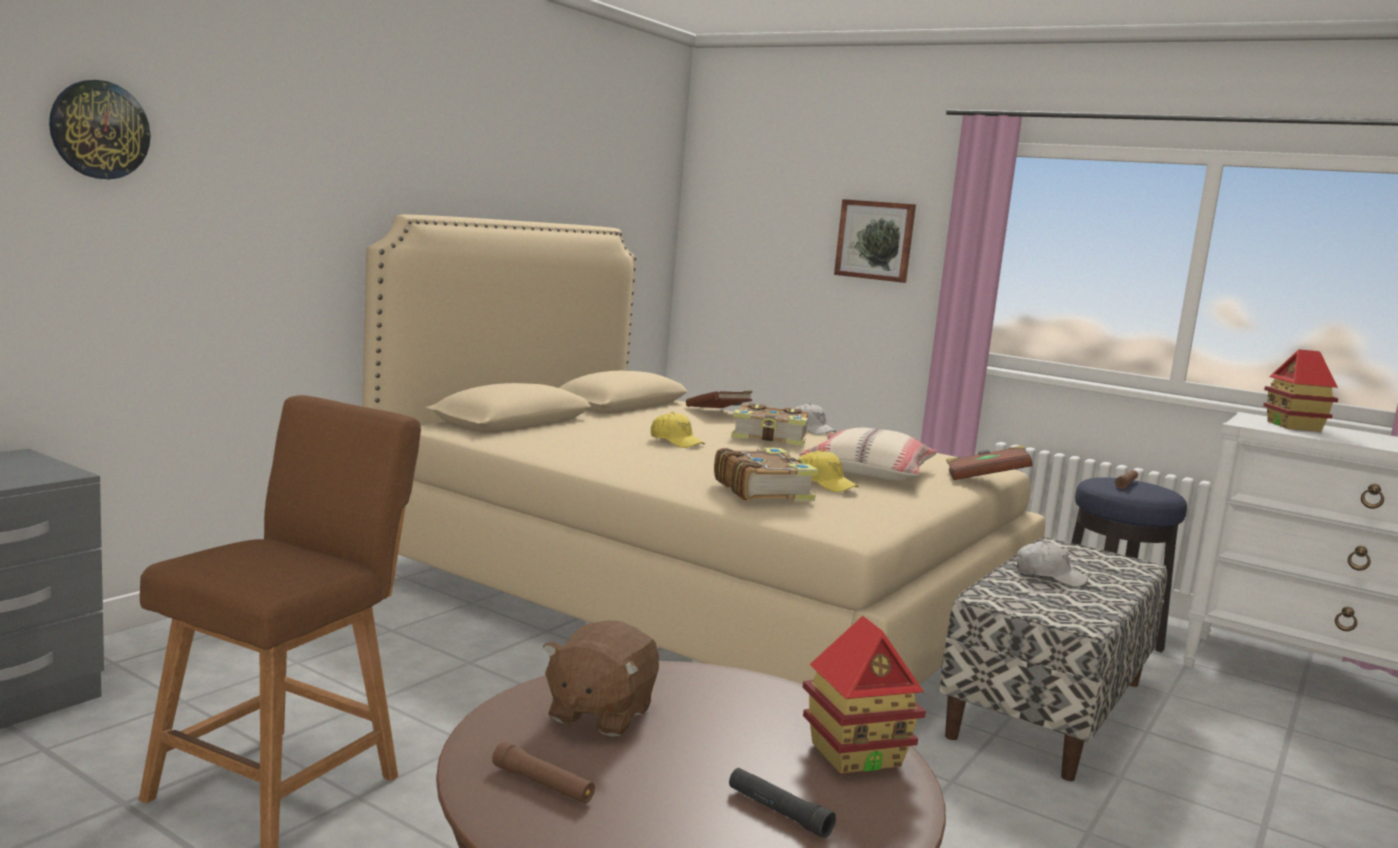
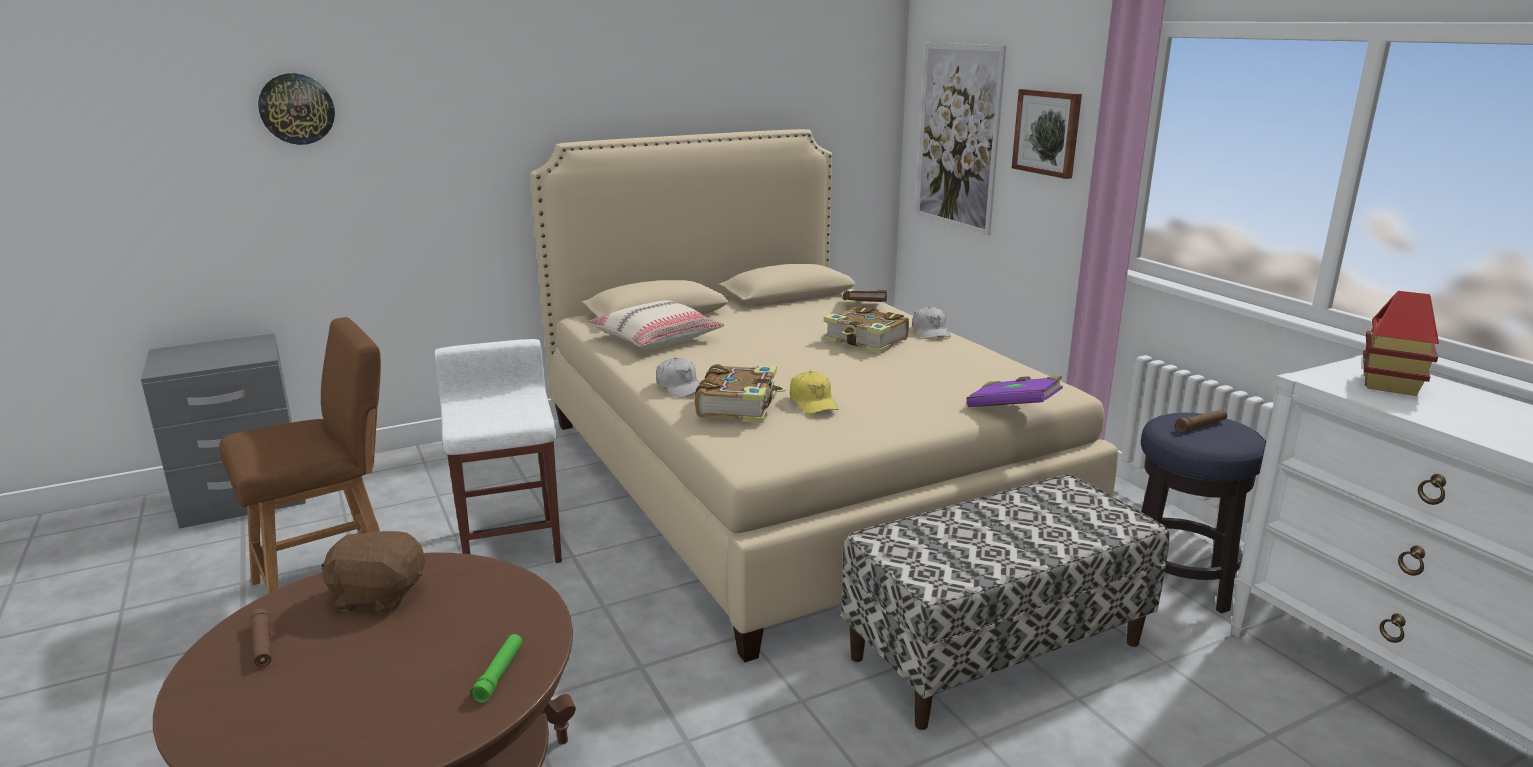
camera: 30 degrees right, 10 degrees up
brown plush toy [543,620,659,736] -> brown plush toy turned 45 degrees clockwise [321,526,425,614]
yellow cap [651,412,705,448] -> none
black flashlight [729,768,836,838] -> none
beige pillow [799,428,937,481] -> beige pillow moved to [588,300,724,349]
toy house [803,616,926,774] -> green flashlight [470,634,523,703]
brown book [946,445,1032,480] -> purple book [967,376,1063,407]
white cap [1017,541,1088,587] -> white cap moved to [656,357,700,398]
none -> white stool [435,339,562,563]
none -> picture [916,43,1006,236]

